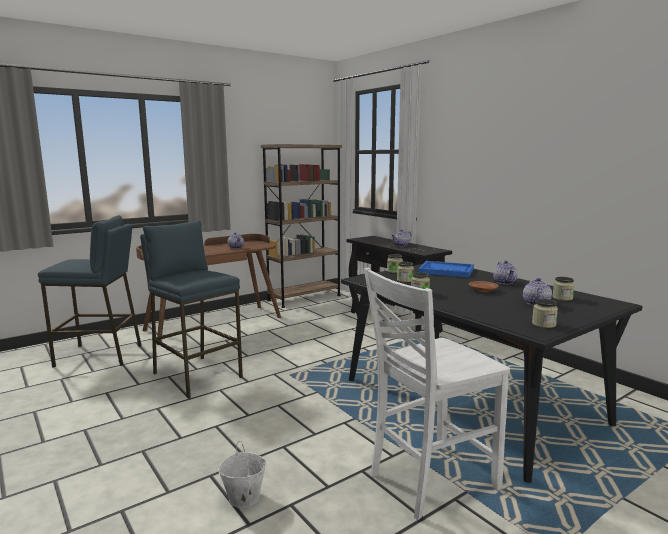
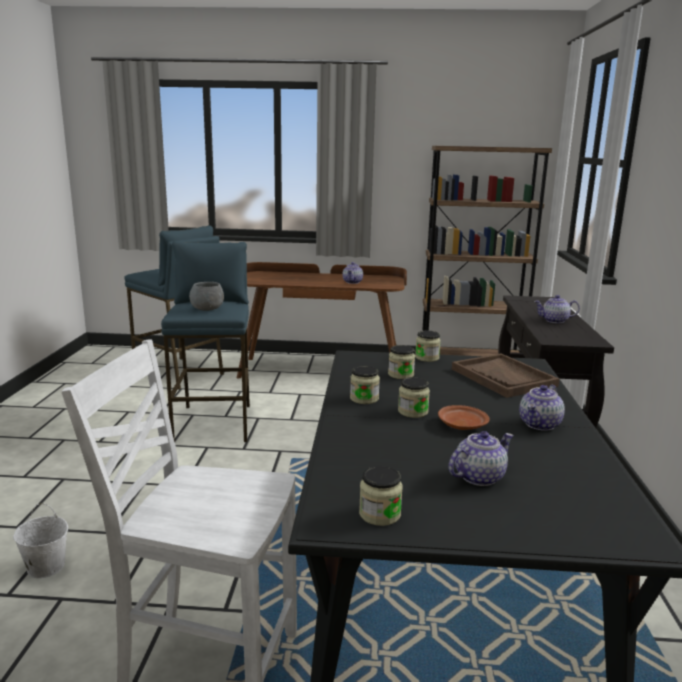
camera: 40 degrees right, 5 degrees up
blue tray [418,261,474,277] -> brown tray [452,353,559,398]
jar [552,277,575,301] -> jar moved to [398,377,430,418]
none -> grey bowl [189,282,224,311]

